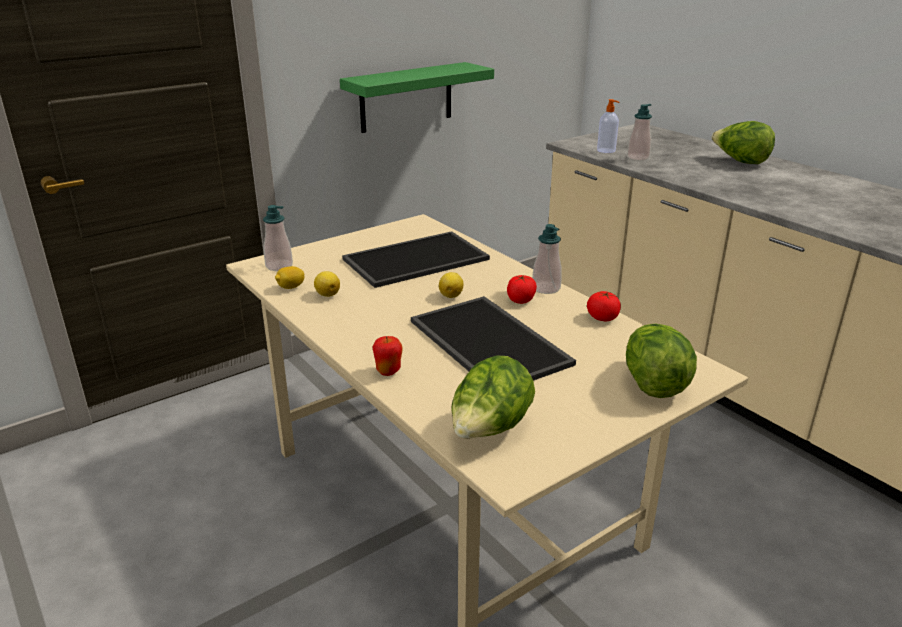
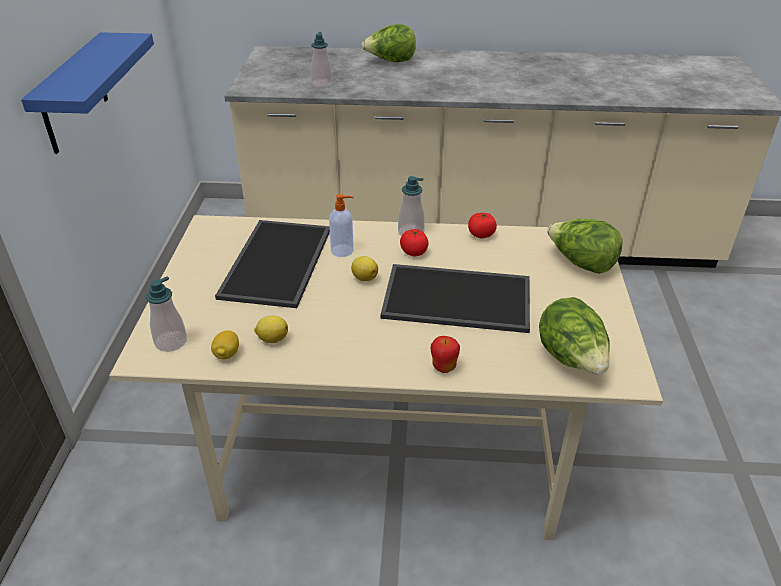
camera: 50 degrees left, 10 degrees up
green shelf [340,62,494,133] -> blue shelf [21,32,154,154]
soap dispenser [597,99,619,153] -> soap dispenser moved to [329,194,354,257]

